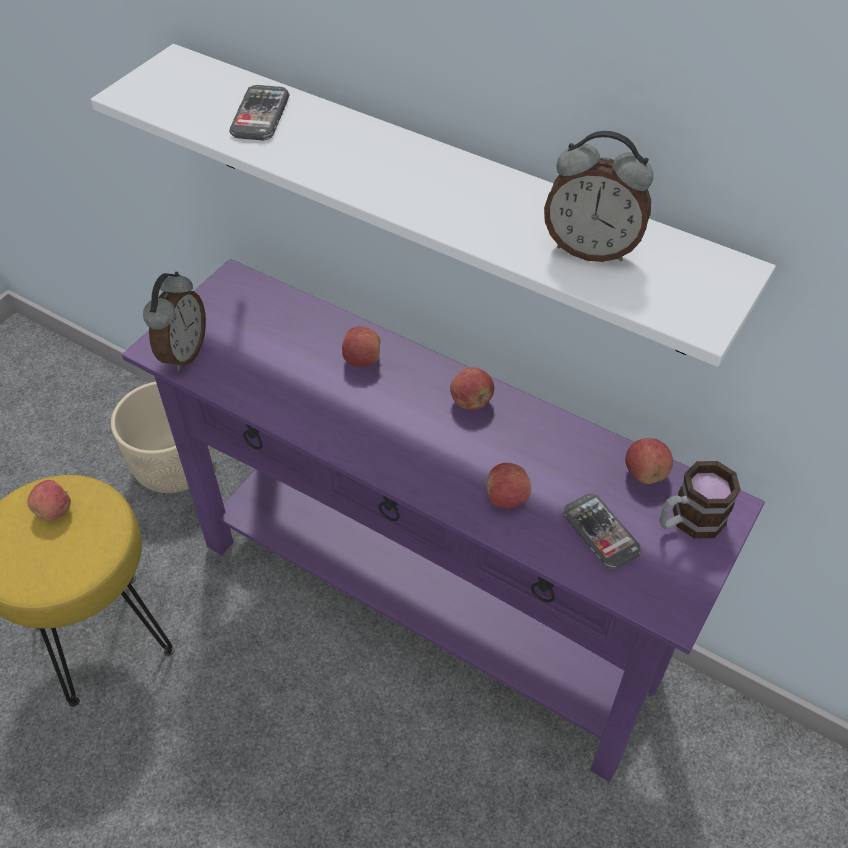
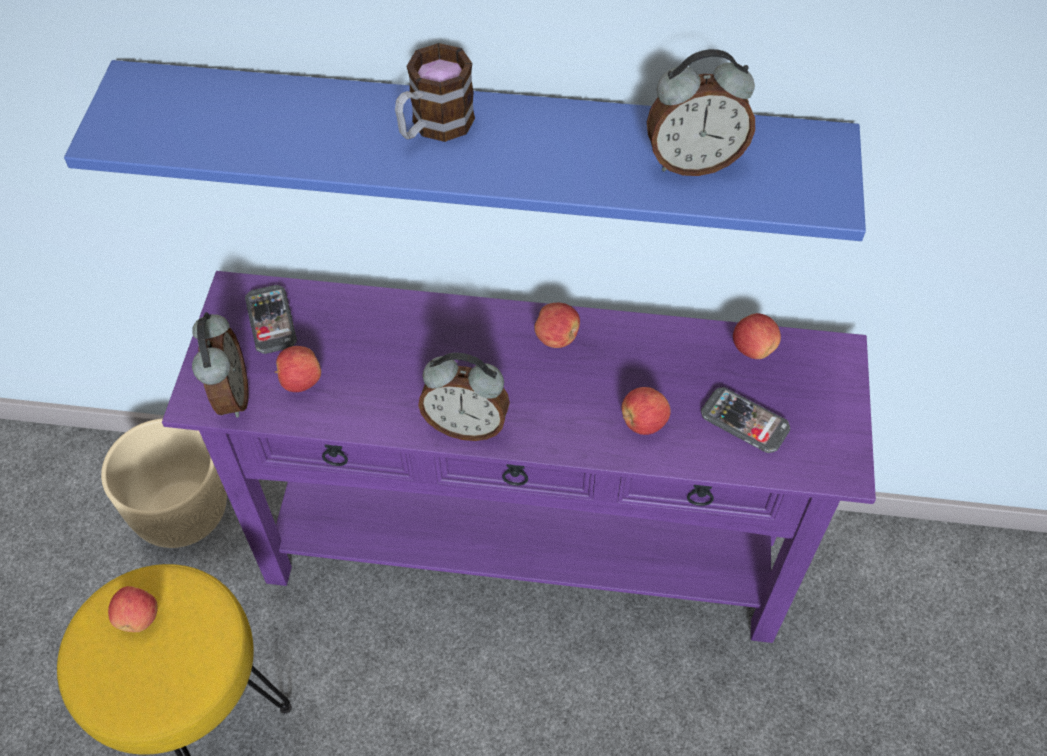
camera: 25 degrees left, 5 degrees up
white shelf [91,44,776,367] -> blue shelf [64,60,866,241]
phone [229,85,290,140] -> phone moved to [245,285,297,354]
apple [342,326,380,367] -> apple moved to [275,346,321,392]
mug [659,461,741,539] -> mug moved to [395,43,475,142]
none -> alarm clock [418,353,510,441]

